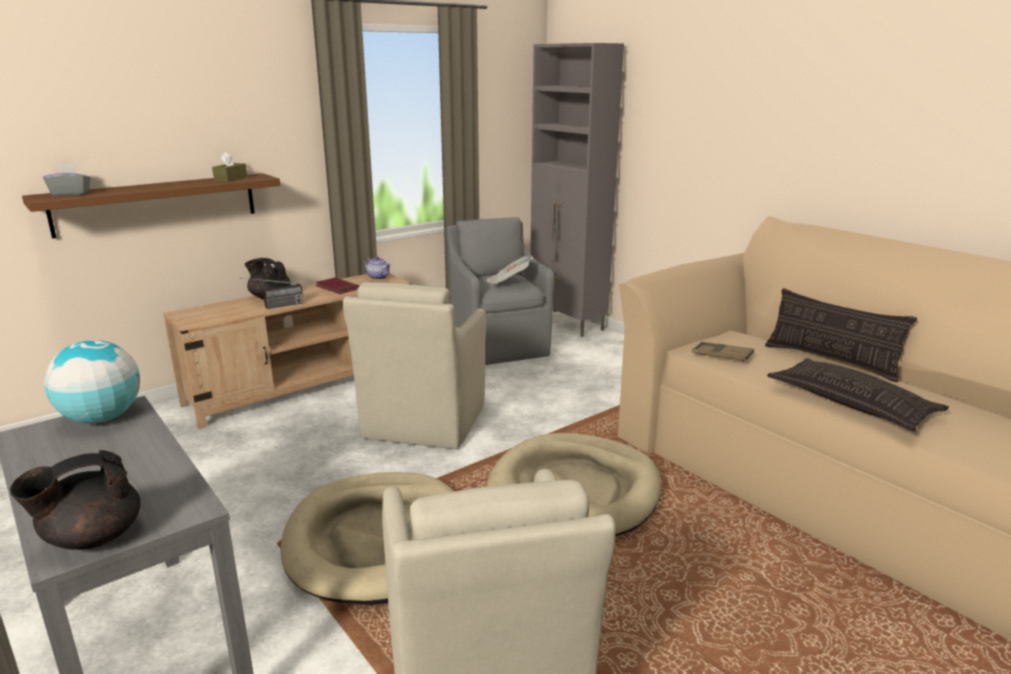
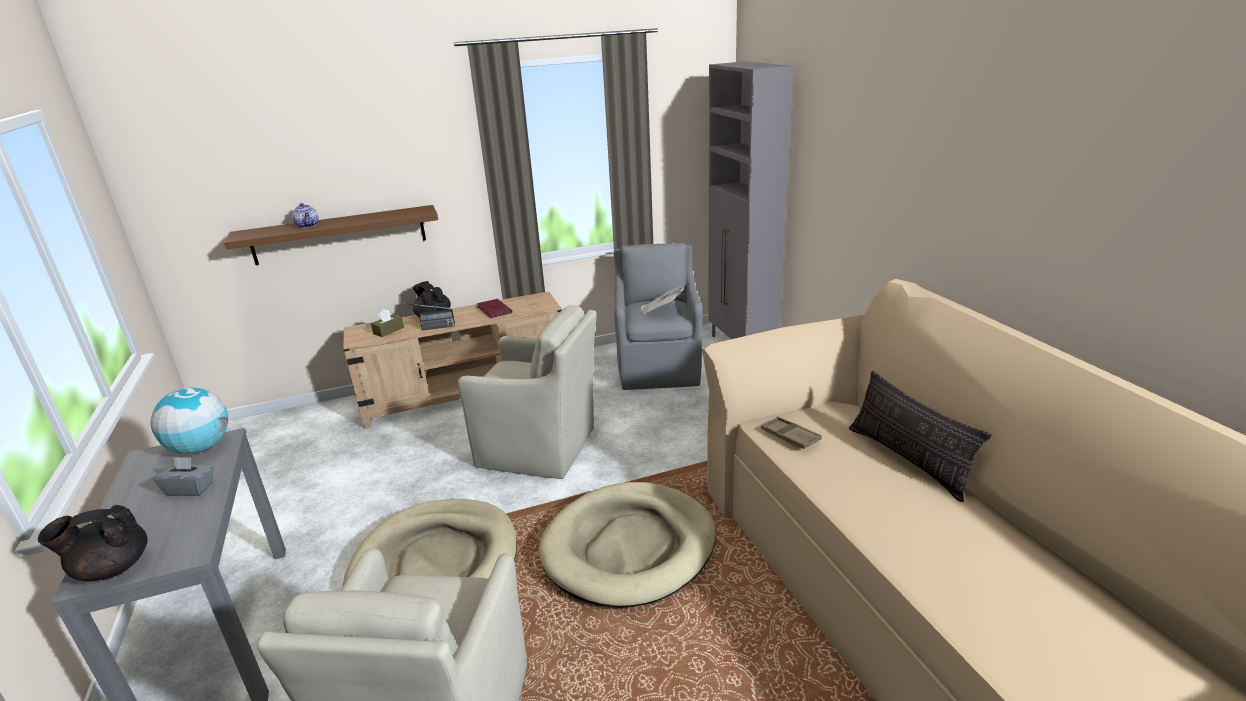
camera: 20 degrees right, 5 degrees up
grey tissue box [43,164,91,196] -> grey tissue box moved to [153,457,214,496]
brown tissue box [212,152,247,182] -> brown tissue box moved to [371,309,404,337]
beige armchair [343,282,486,449] -> beige armchair turned 105 degrees counterclockwise [458,305,597,479]
teapot [365,256,391,280] -> teapot moved to [292,203,319,228]
pillow [767,358,949,431] -> none

